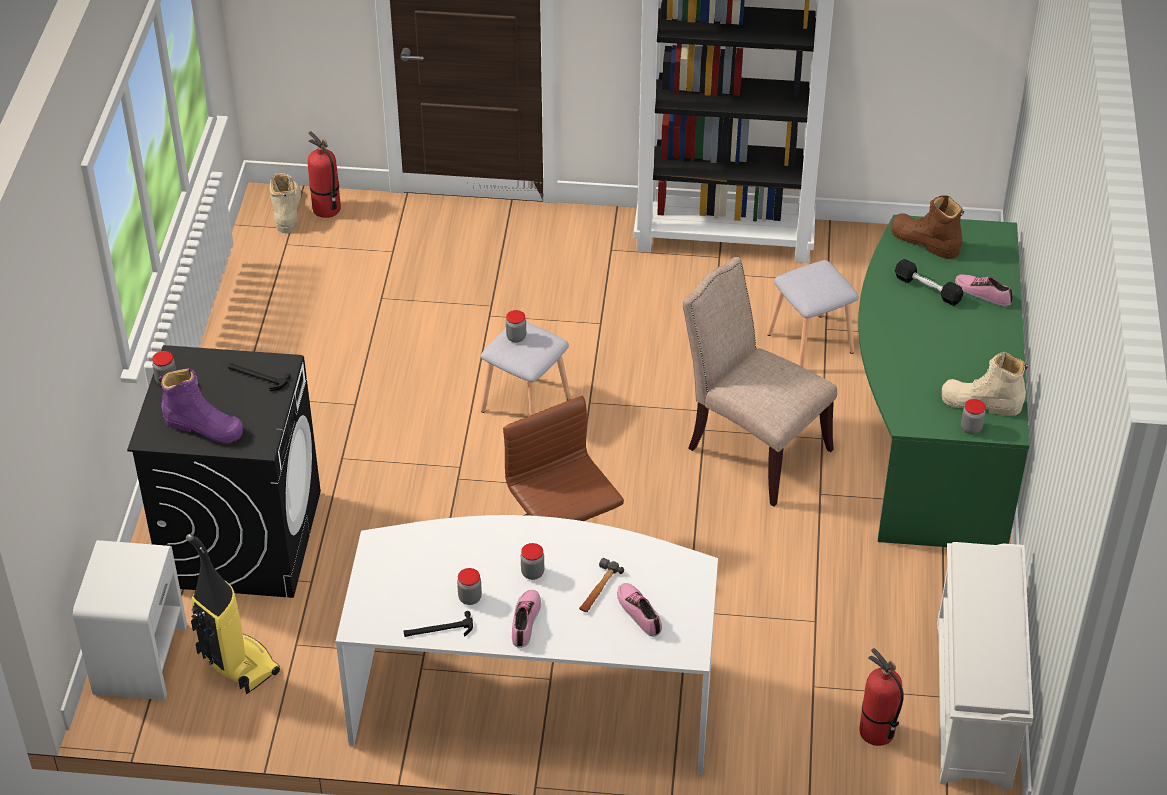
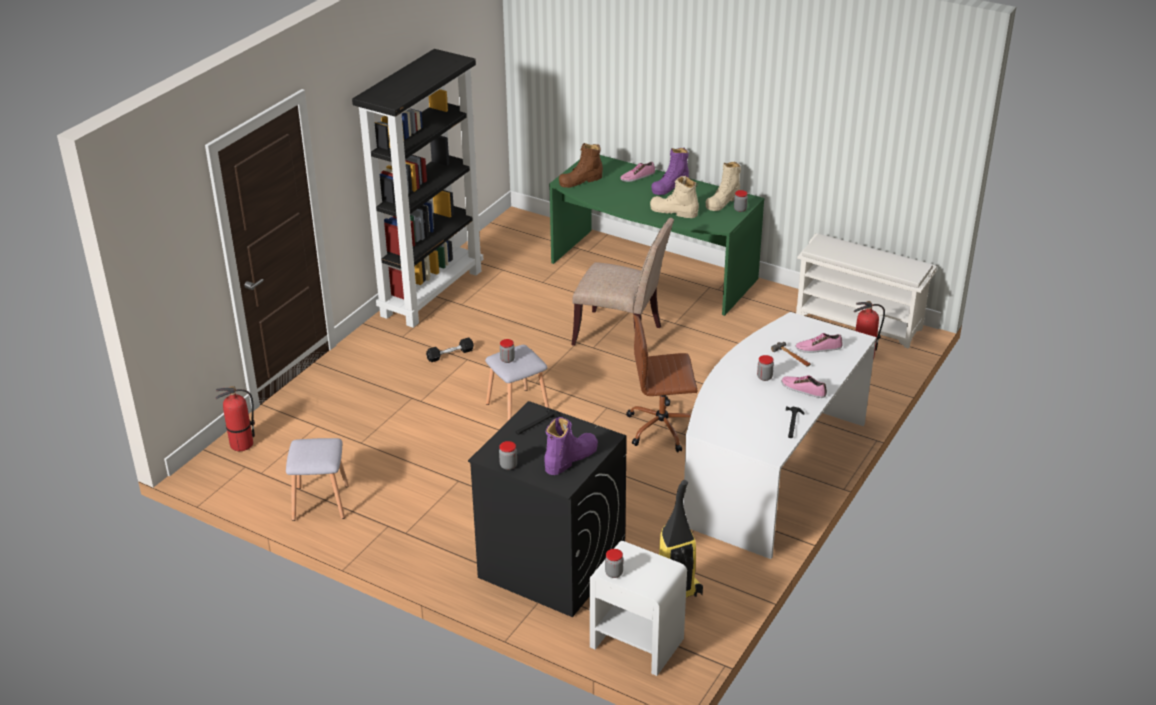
camera: 65 degrees left, 10 degrees down
beige boot [270,173,301,233] -> beige boot moved to [650,176,699,218]
jar [457,568,482,605] -> jar moved to [605,549,623,578]
beige chair [683,257,837,507] -> beige chair turned 135 degrees counterclockwise [571,218,674,346]
grey stool [767,260,859,367] -> grey stool moved to [286,438,349,521]
black dumbbell [895,259,963,306] -> black dumbbell moved to [426,337,474,362]
none -> purple boot [651,148,689,195]

